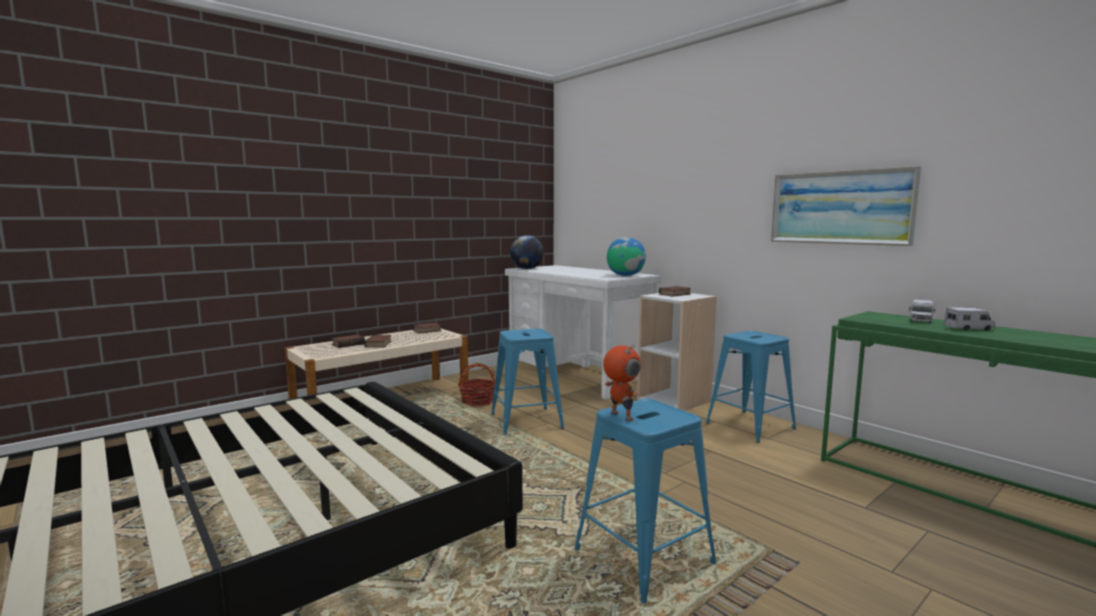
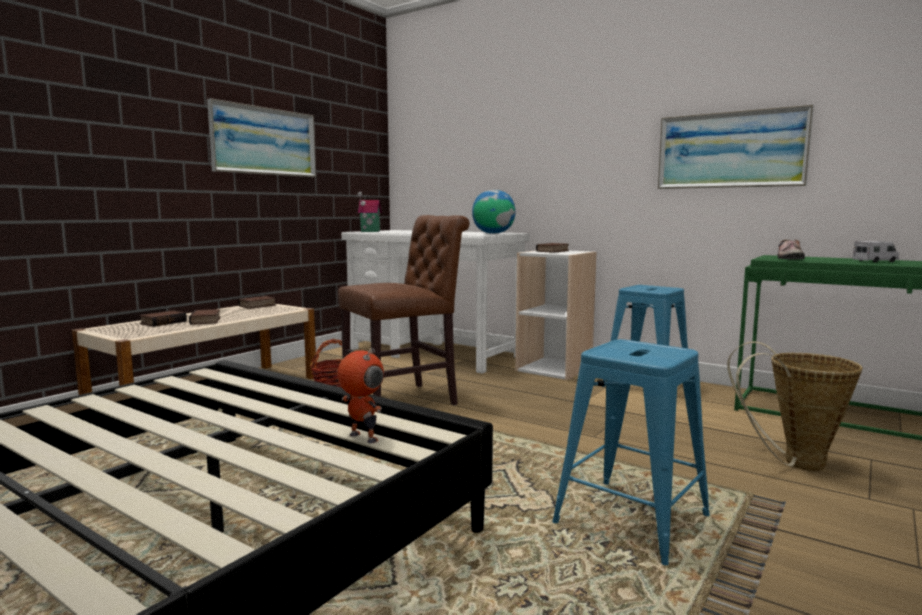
camera: 15 degrees left, 0 degrees up
blue stool [491,329,564,435] -> brown chair [338,215,470,405]
globe [510,235,544,269] -> toy house [357,191,382,232]
toy robot [603,345,641,421] -> toy robot moved to [337,348,384,443]
toy truck [909,299,935,323] -> none
none -> picture [207,98,316,177]
none -> basket [727,341,863,471]
none -> shoe [777,239,805,259]

